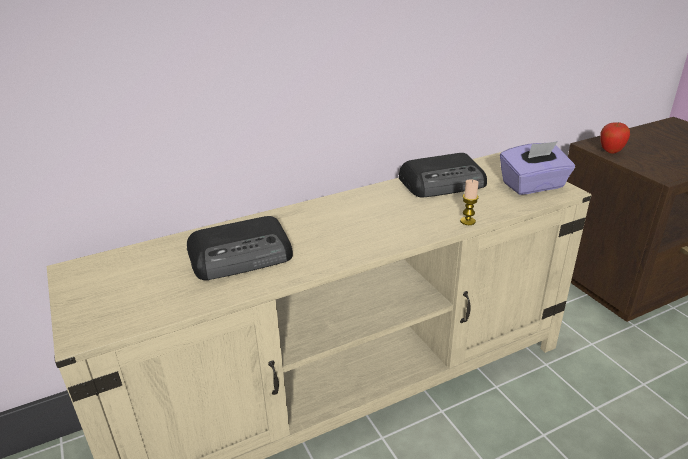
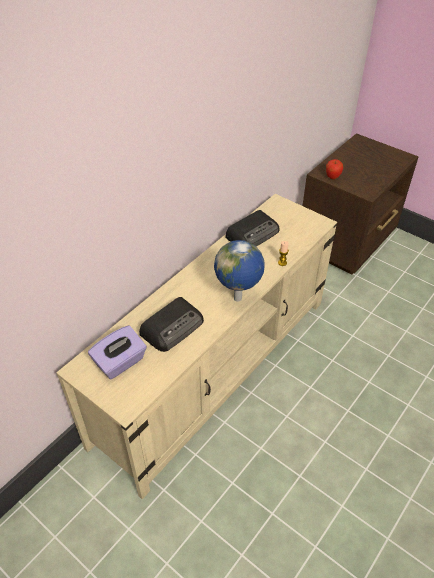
camera: 25 degrees left, 15 degrees up
purple tissue box [500,141,575,195] -> purple tissue box moved to [88,325,147,379]
none -> globe [214,240,265,302]

